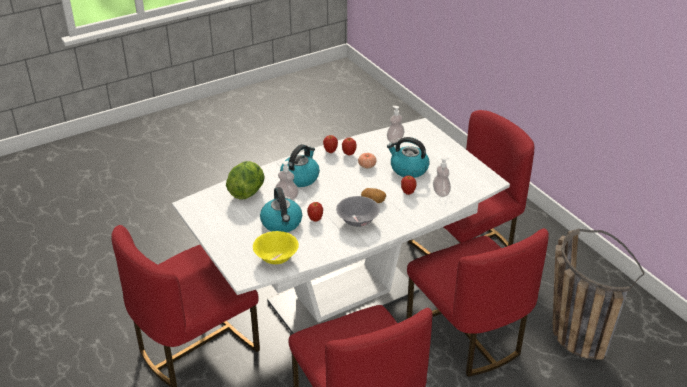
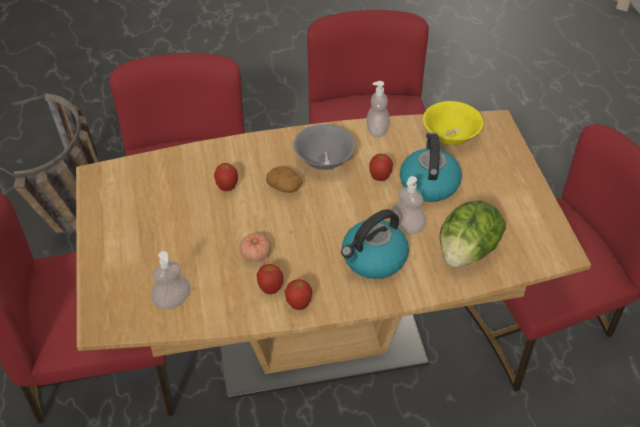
camera: 160 degrees left, 10 degrees up
white dining table [172,118,510,334] -> brown dining table [76,110,591,399]
kettle [387,137,429,178] -> none
soap dispenser [433,157,451,197] -> soap dispenser moved to [366,81,390,137]

